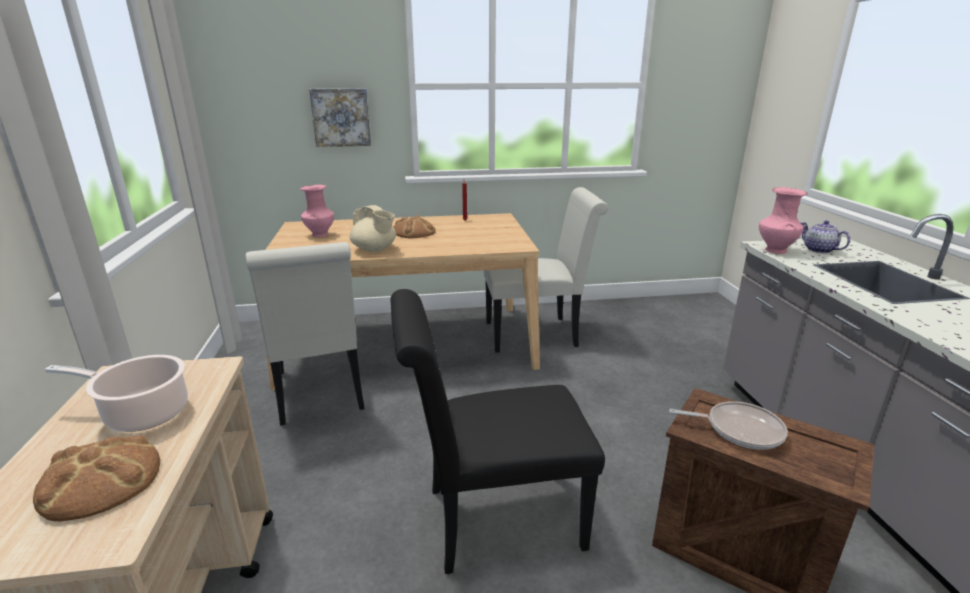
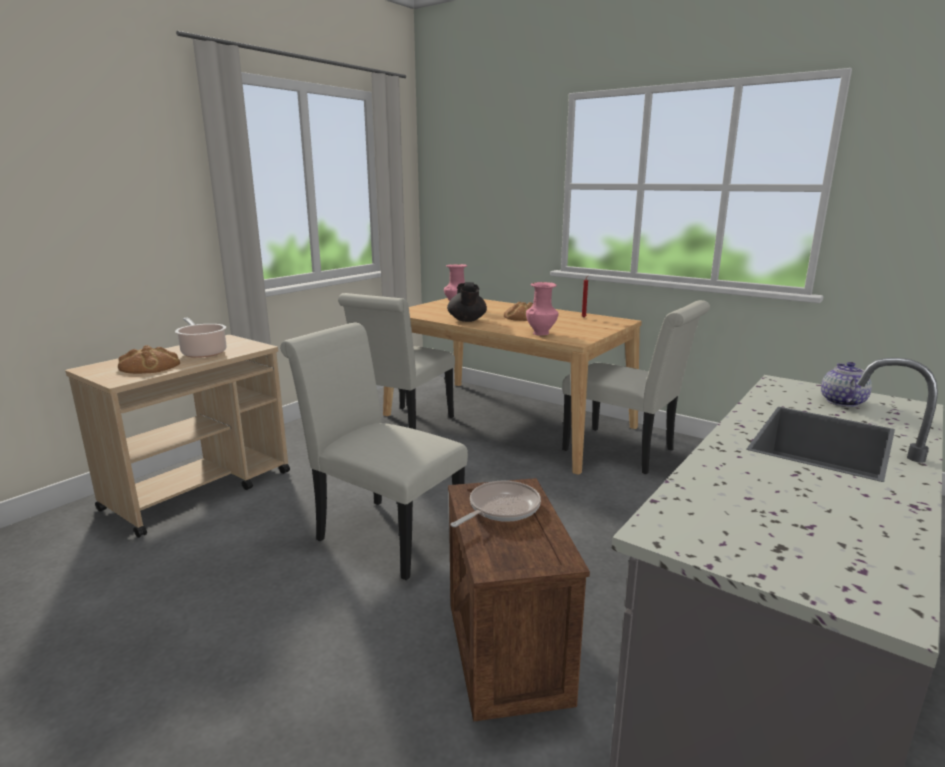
camera: 45 degrees right, 5 degrees down
picture [309,89,371,147] -> none
beige teapot [350,205,396,252] -> black teapot [447,282,487,322]
black chair [390,289,605,574] -> white chair [280,323,468,580]
frying pan [669,401,788,450] -> frying pan turned 105 degrees counterclockwise [450,481,541,527]
pink vase [759,187,808,254] -> pink vase moved to [526,282,559,335]

